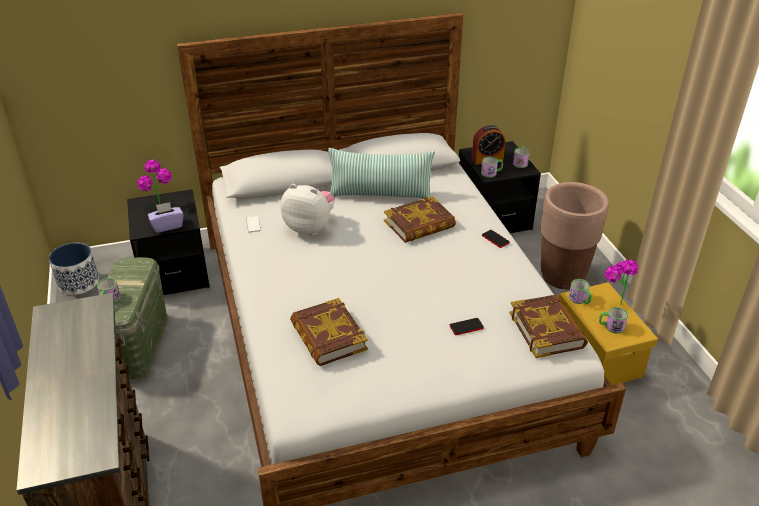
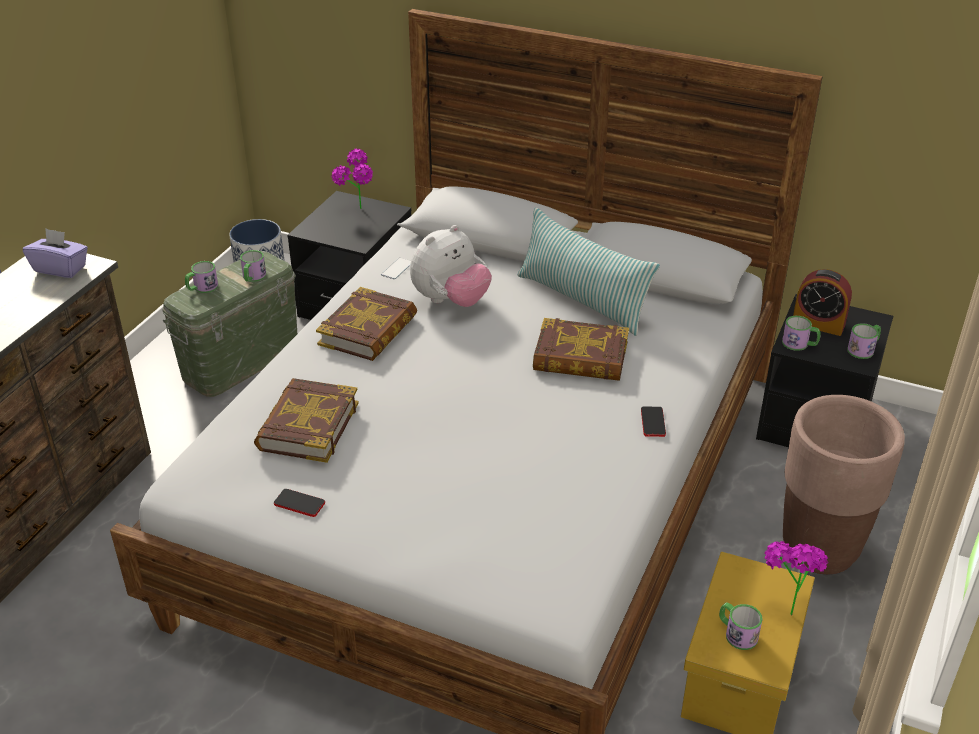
camera: 40 degrees right, 0 degrees up
purple tissue box [148,202,184,233] -> purple tissue box moved to [23,228,88,278]
plush toy [280,184,335,236] -> plush toy turned 75 degrees clockwise [410,225,492,307]
phone [449,318,484,335] -> phone moved to [274,489,325,517]
book [510,295,588,358] -> book moved to [316,287,417,361]
mug [569,279,592,304] -> mug moved to [240,250,266,282]

